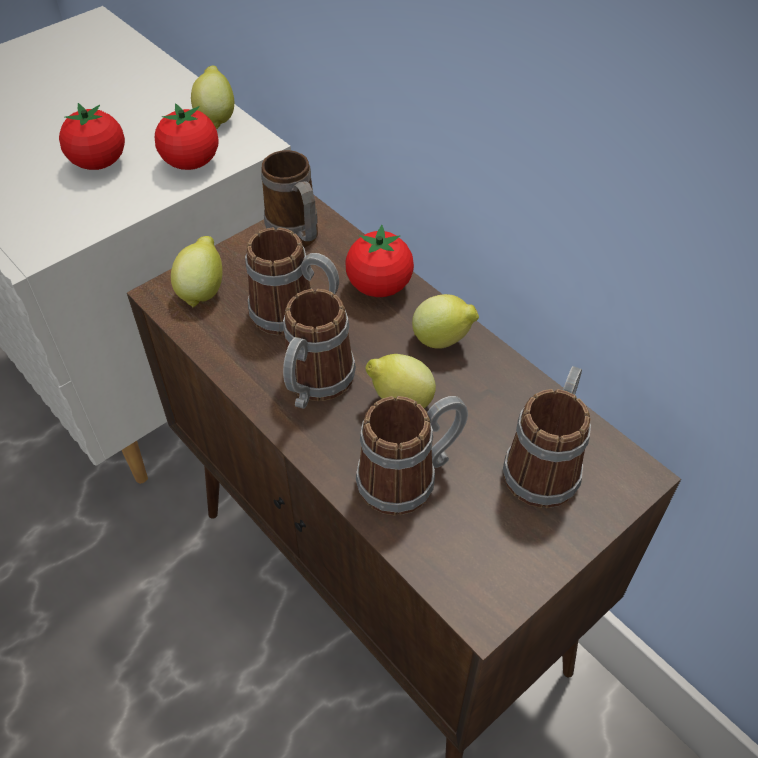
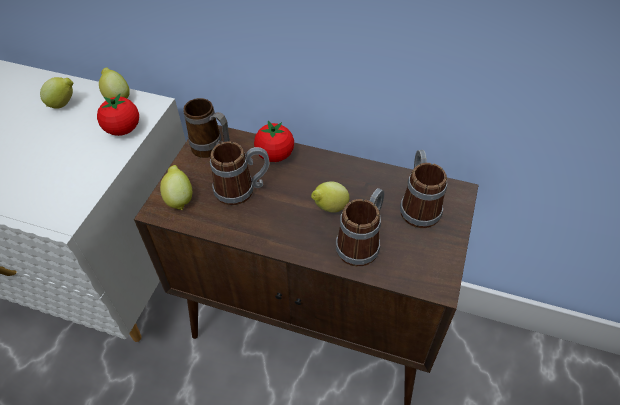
camera: 30 degrees left, 0 degrees up
tomato [59,103,125,170] -> none
mug [283,289,356,409] -> none
lemon [412,294,479,349] -> lemon moved to [40,77,73,109]

